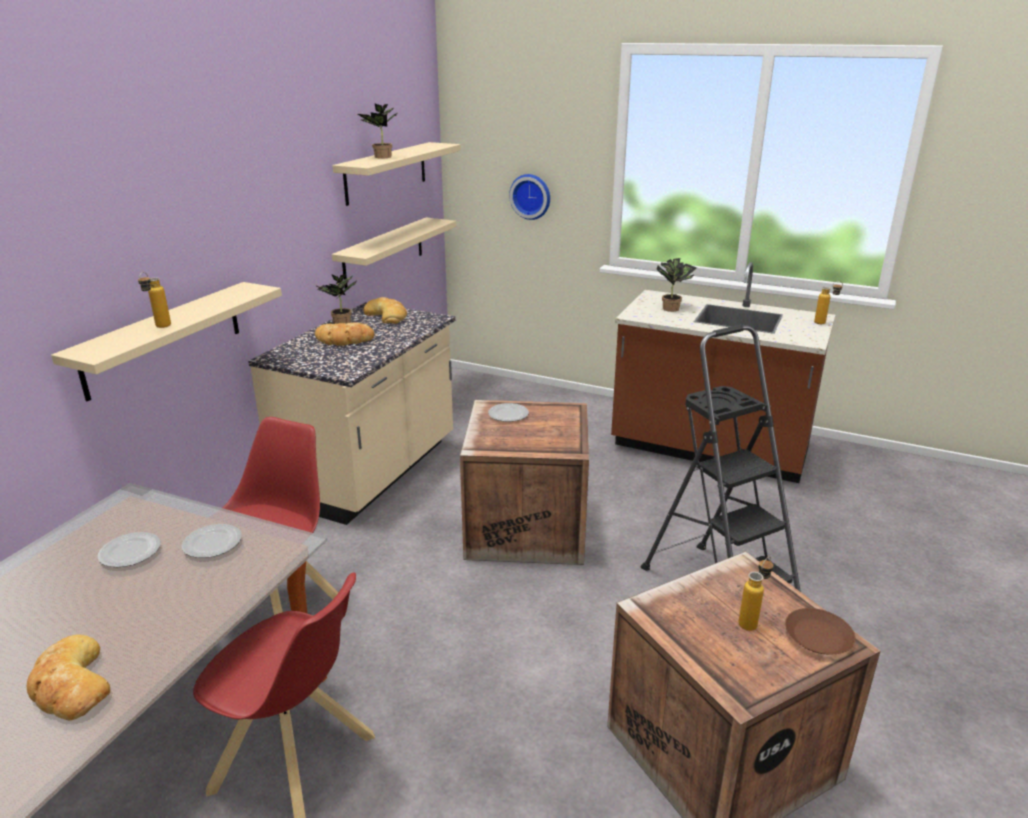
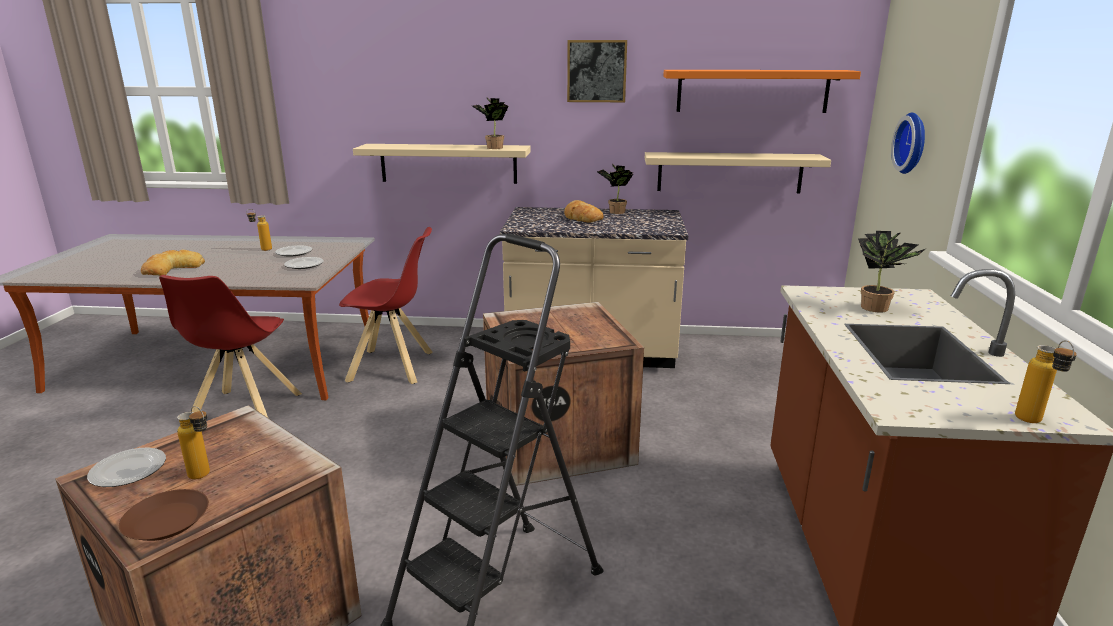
camera: 70 degrees right, 5 degrees down
bottle [138,272,171,328] -> bottle moved to [246,209,272,251]
beige shelf [332,142,461,206] -> orange shelf [663,70,861,113]
potted plant [358,103,398,158] -> potted plant moved to [472,97,508,149]
bread [363,297,407,324] -> none
plate [488,403,529,422] -> plate moved to [87,448,166,487]
none -> picture [567,40,627,102]

